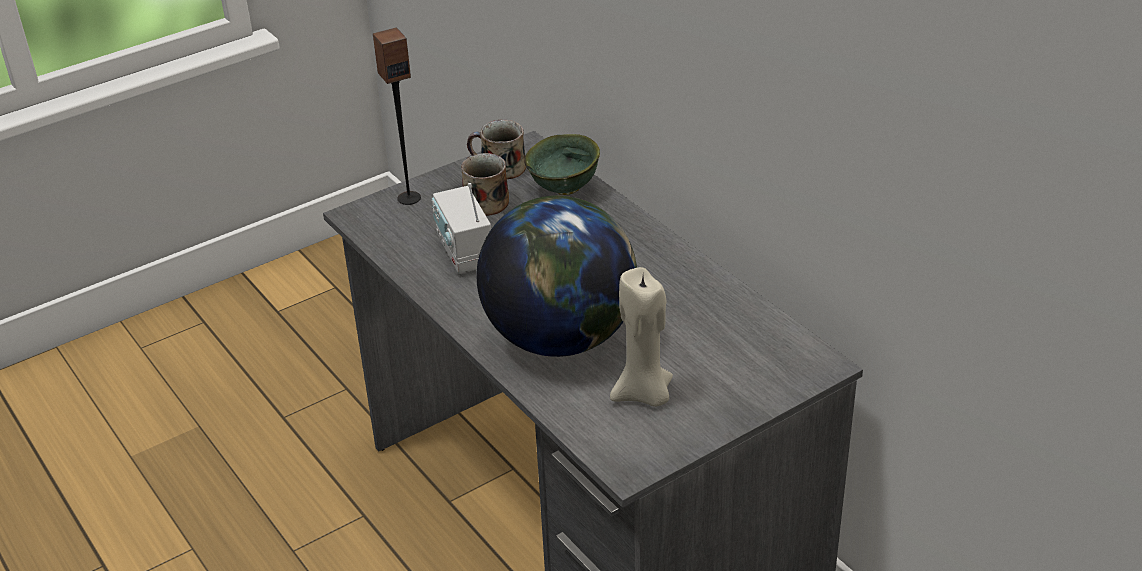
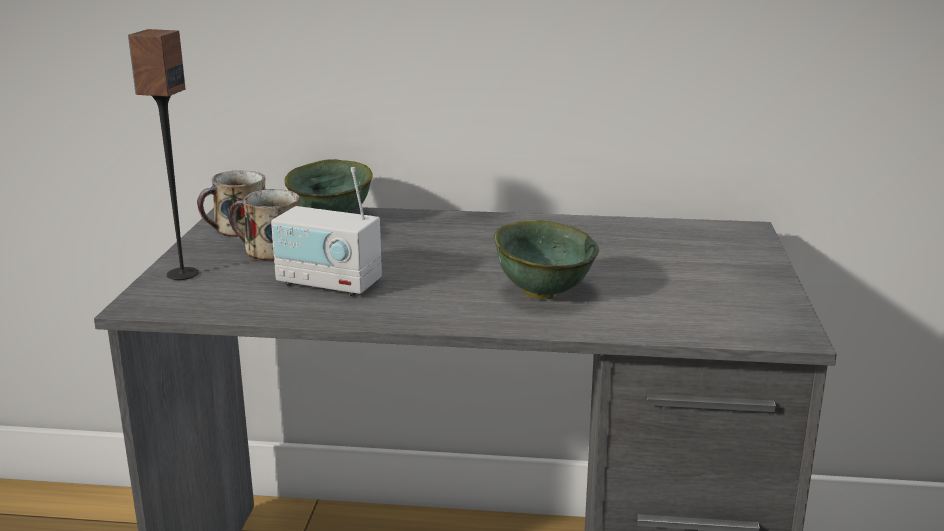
camera: 50 degrees left, 15 degrees down
globe [476,196,637,357] -> green bowl [494,220,599,299]
beige candle [610,267,673,407] -> none

